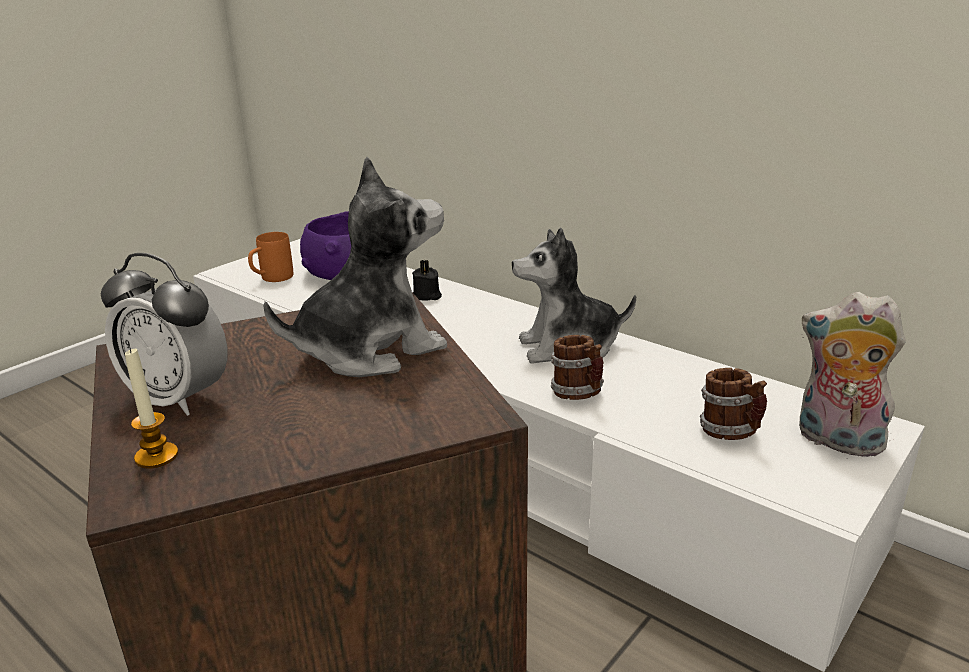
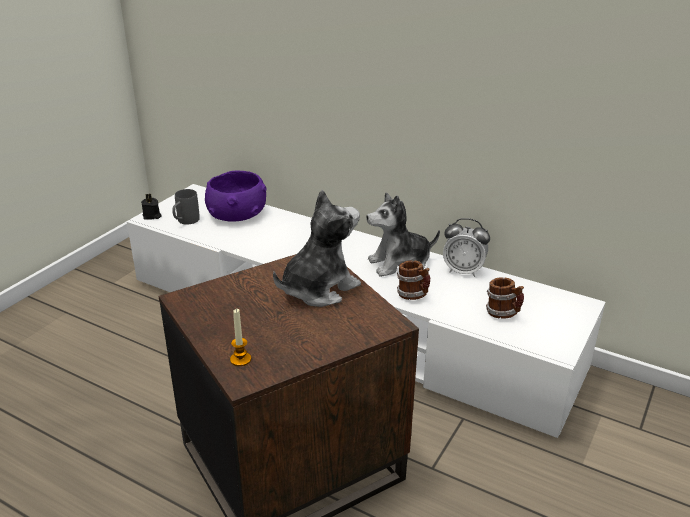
camera: 10 degrees left, 5 degrees up
alarm clock [101,253,227,416] -> alarm clock moved to [443,218,490,277]
orange mug [248,232,293,282] -> grey mug [172,189,200,225]
black candle [412,260,442,301] -> black candle moved to [141,193,161,220]
plush toy [799,292,906,459] -> none

